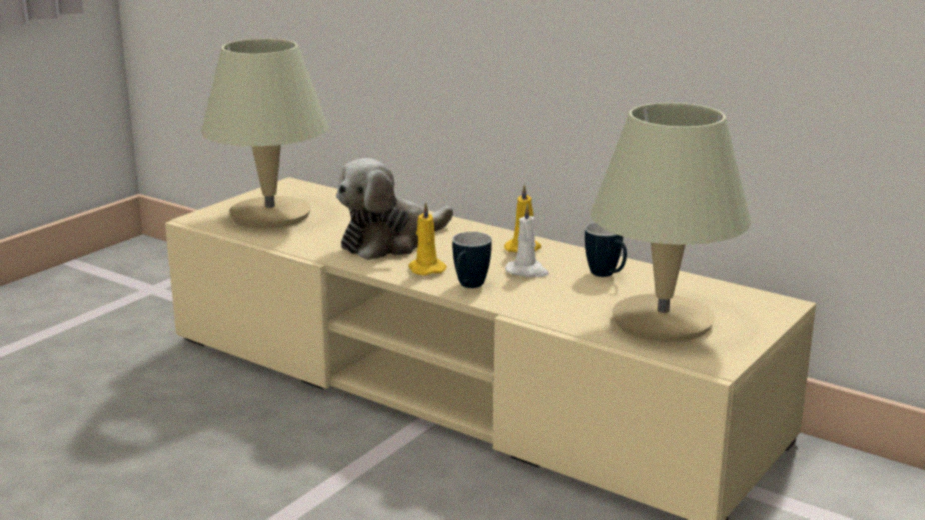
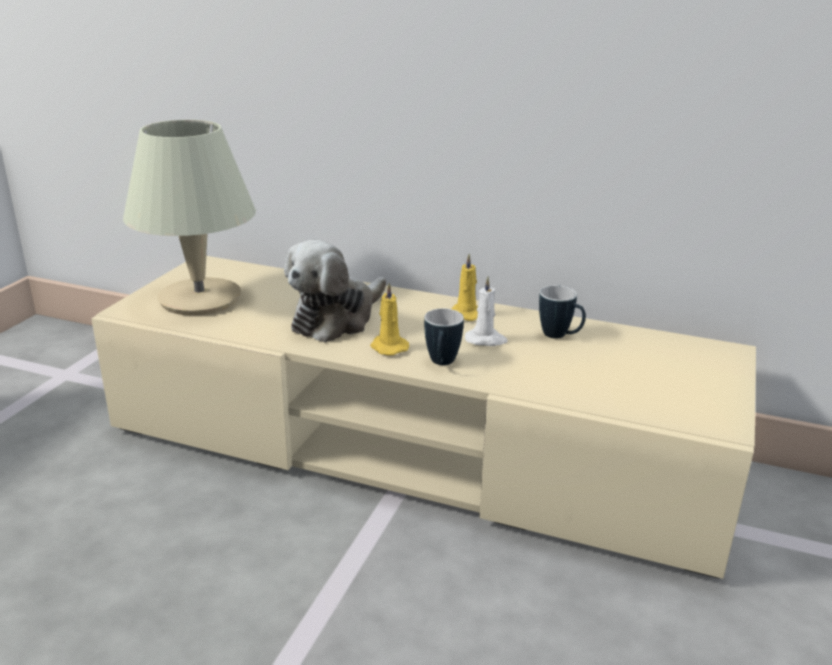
camera: 15 degrees left, 5 degrees up
beige table lamp [591,103,751,342] -> none

